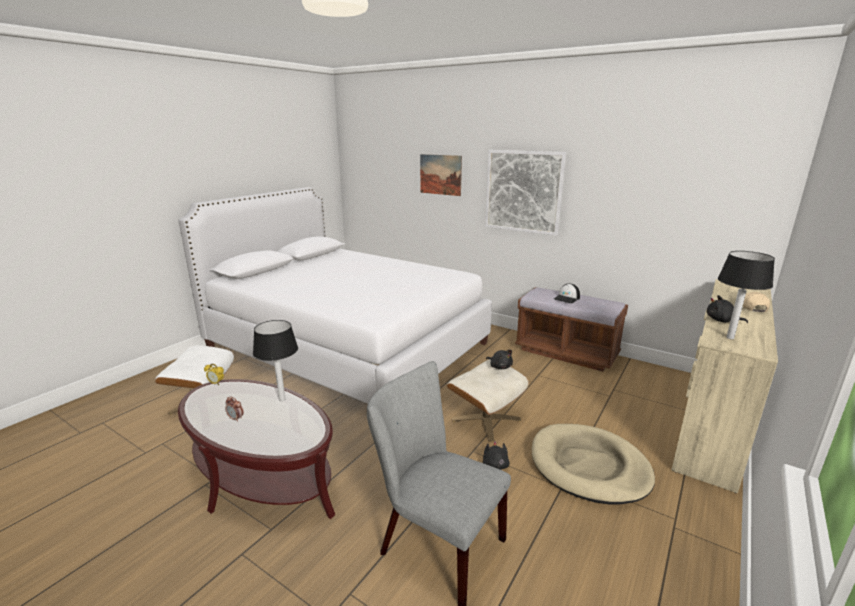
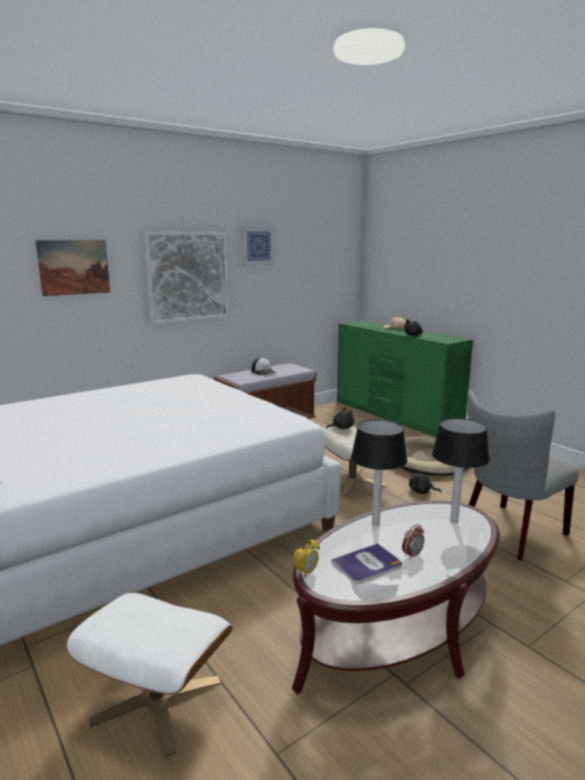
camera: 70 degrees left, 5 degrees down
beige dresser [671,279,778,493] -> green dresser [337,321,473,437]
table lamp [718,251,775,339] -> table lamp moved to [432,418,490,524]
none -> picture [241,226,275,266]
none -> book [331,543,402,584]

